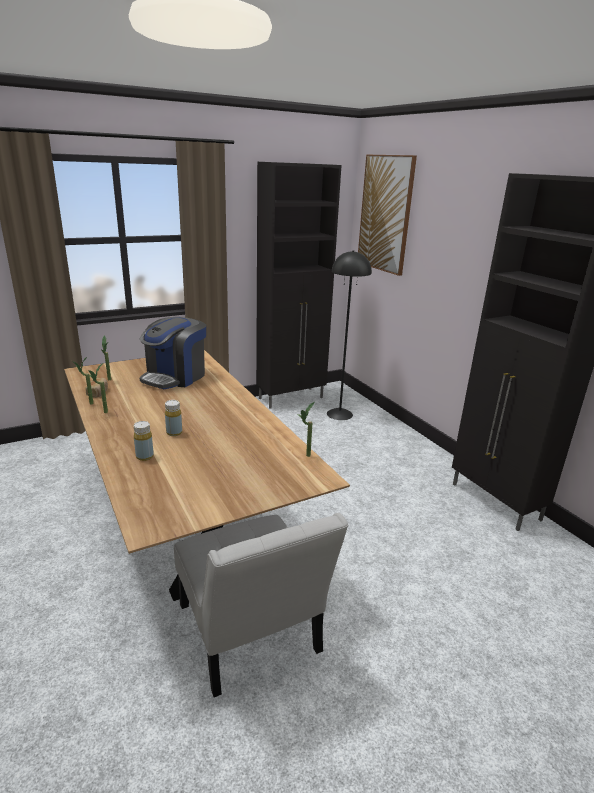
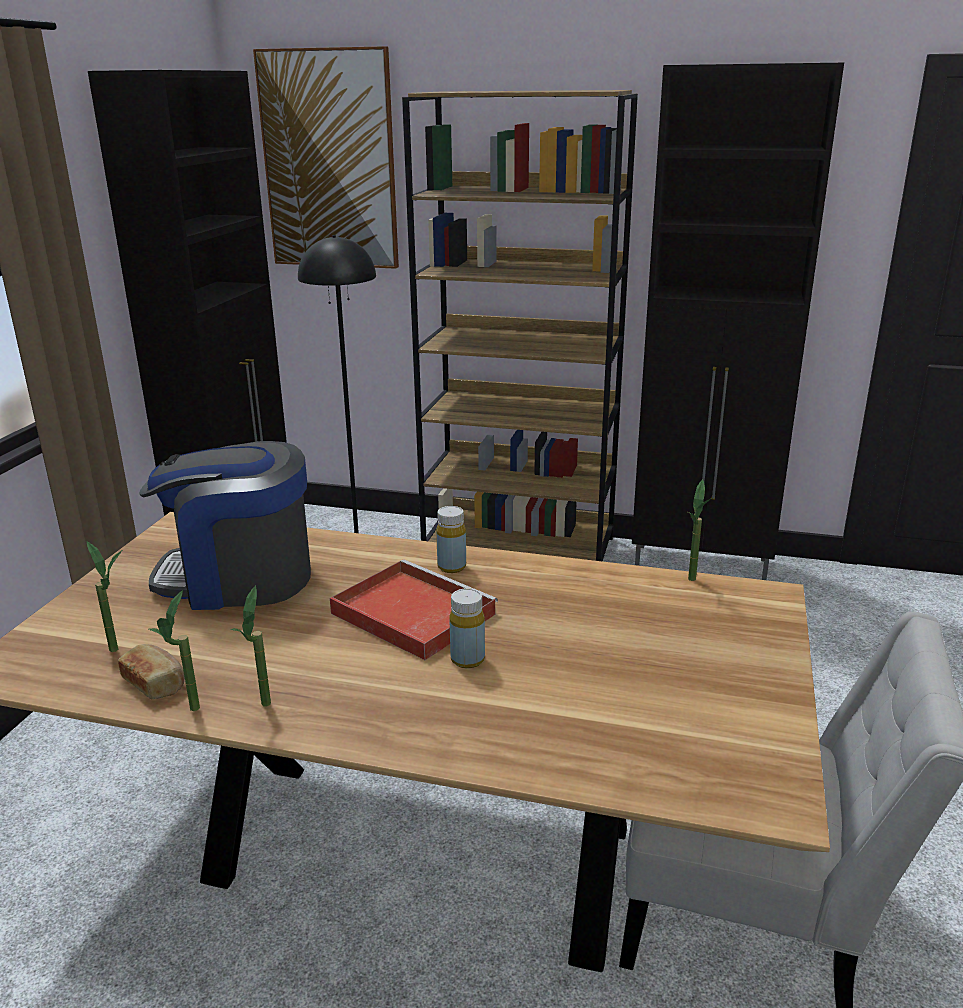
camera: 45 degrees left, 0 degrees up
yellow bottle [134,421,154,461] -> yellow bottle moved to [436,506,466,573]
coffee machine [140,317,206,389] -> coffee machine turned 105 degrees clockwise [140,441,311,610]
none -> red tray [330,559,498,660]
none -> brown bookcase [402,90,638,561]

